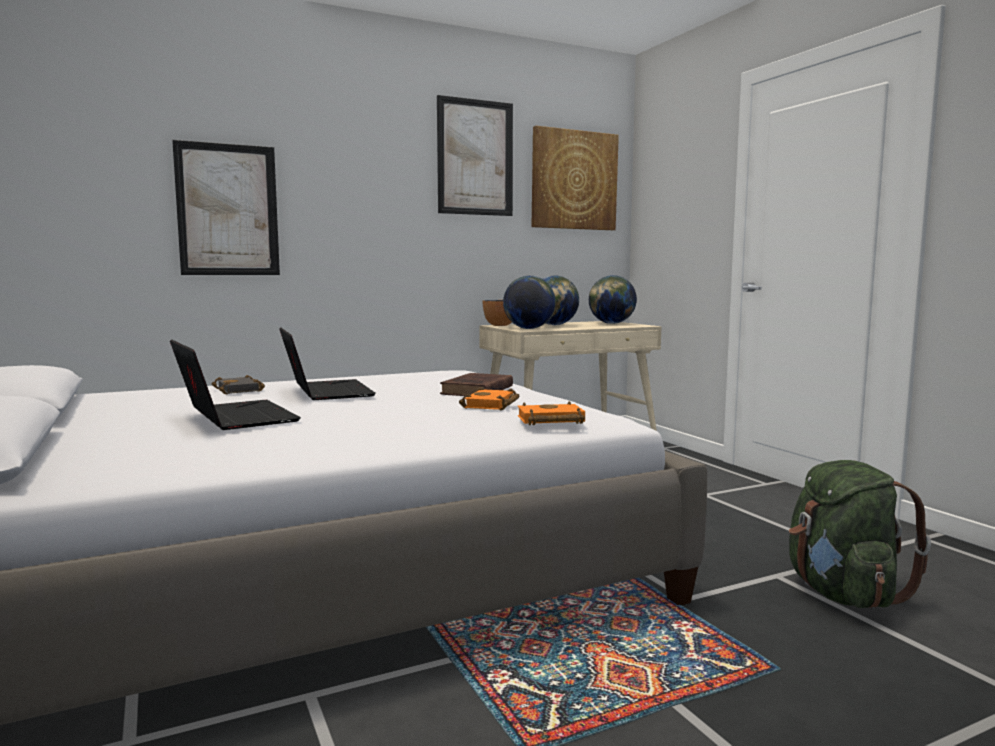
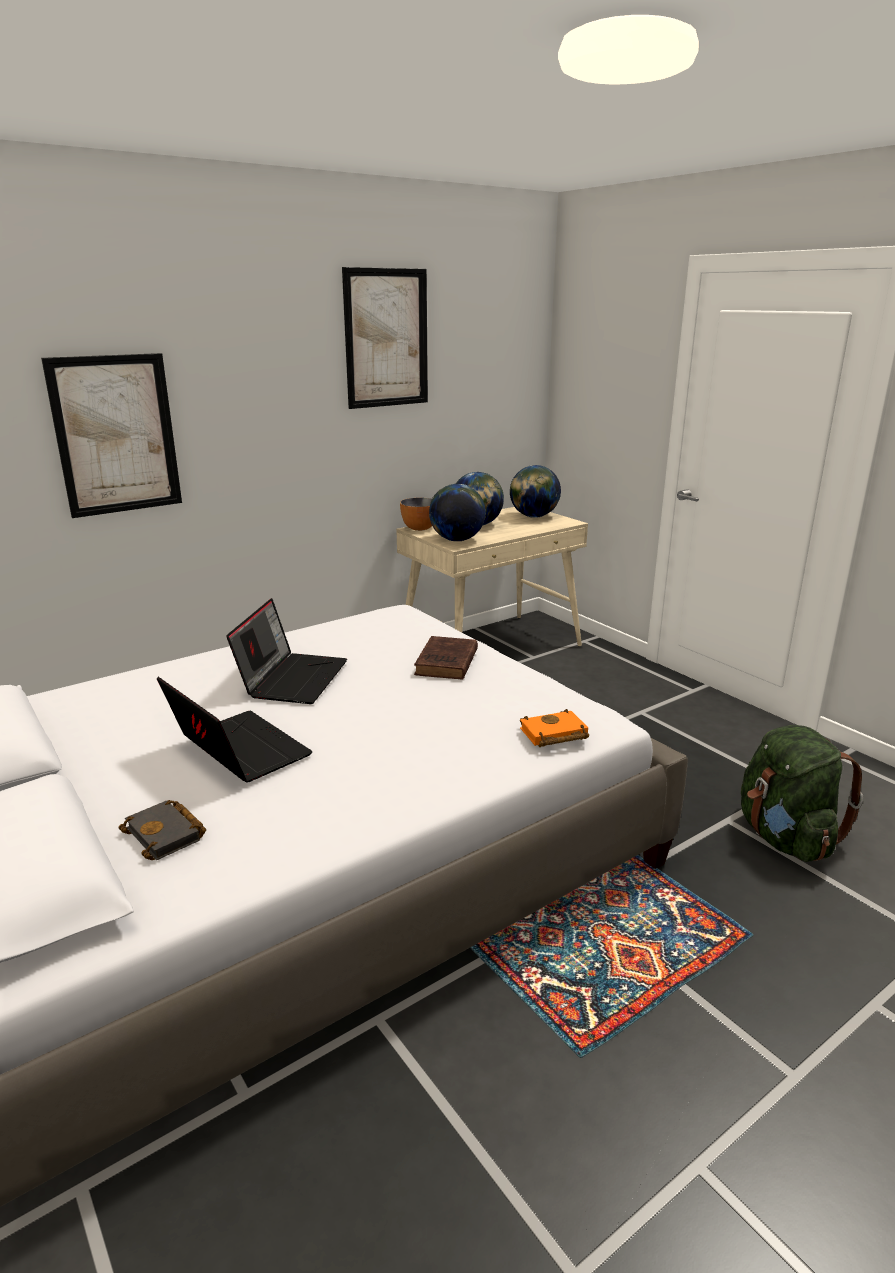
camera: 10 degrees left, 15 degrees up
black book [212,375,265,394] -> black book moved to [119,800,206,860]
laptop [279,327,376,400] -> laptop turned 45 degrees clockwise [226,598,347,704]
orange book [459,387,519,410] -> none
picture [532,126,619,230] -> none

